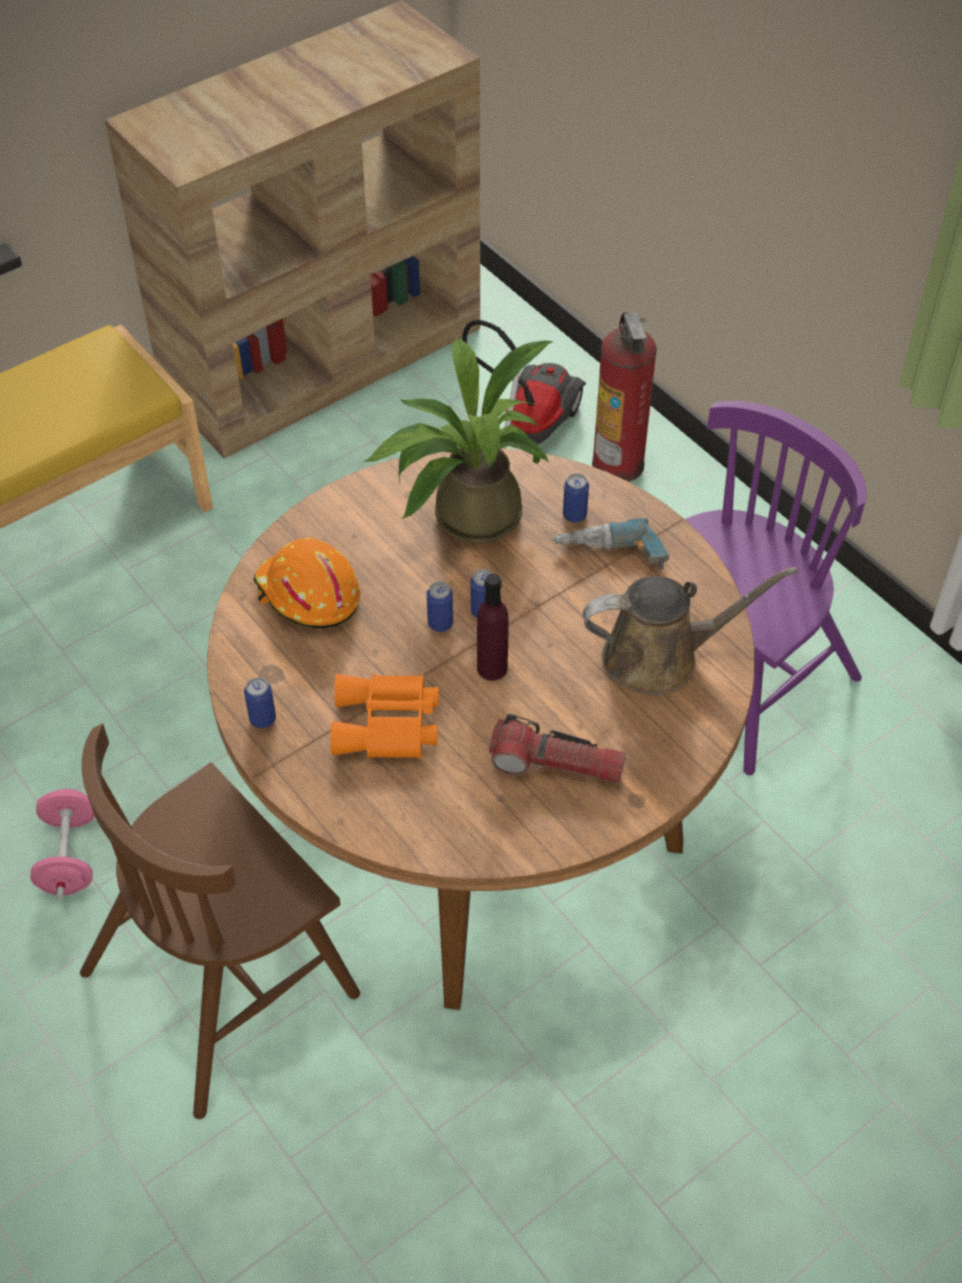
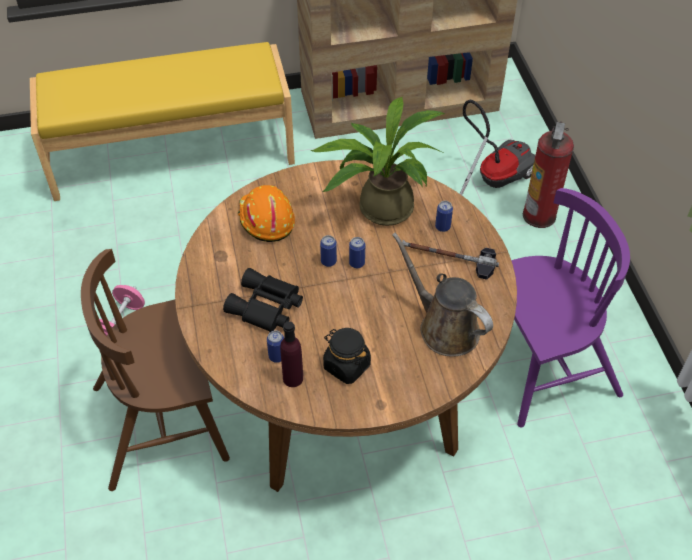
camera: 25 degrees right, 0 degrees up
can [244,677,276,728] -> can moved to [267,330,284,363]
orange binoculars [330,674,439,759] -> black binoculars [223,268,303,332]
purple bottle [477,574,509,680] -> purple bottle moved to [280,321,303,387]
flashlight [489,714,626,783] -> black jar [323,328,371,384]
power drill [551,518,669,570] -> hammer [402,240,499,280]
brown watering can [583,567,798,696] -> brown watering can turned 150 degrees counterclockwise [392,232,493,357]

